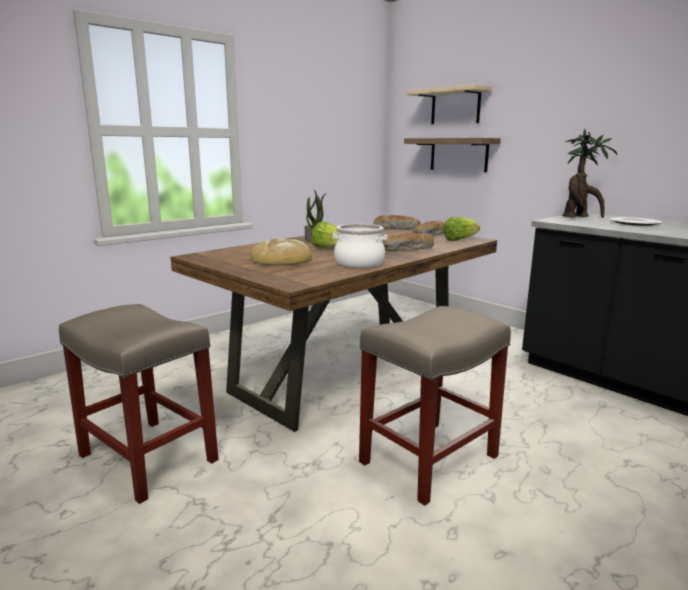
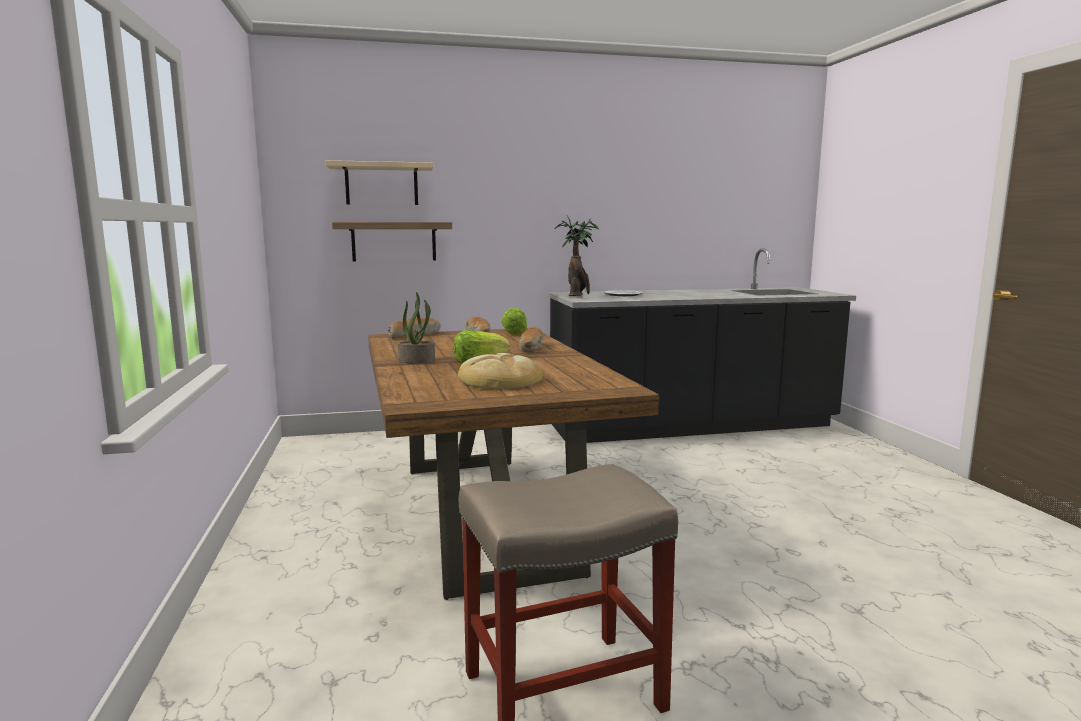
camera: 60 degrees left, 5 degrees down
cooking pot [333,224,387,268] -> none
beige stool [359,306,511,506] -> none

